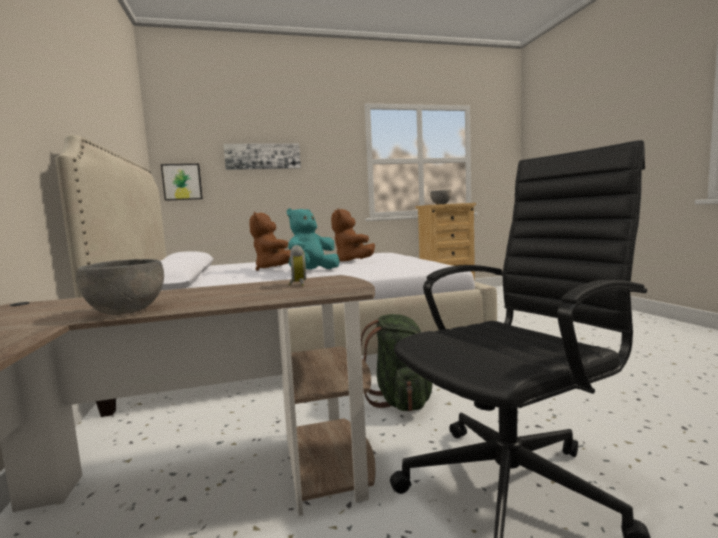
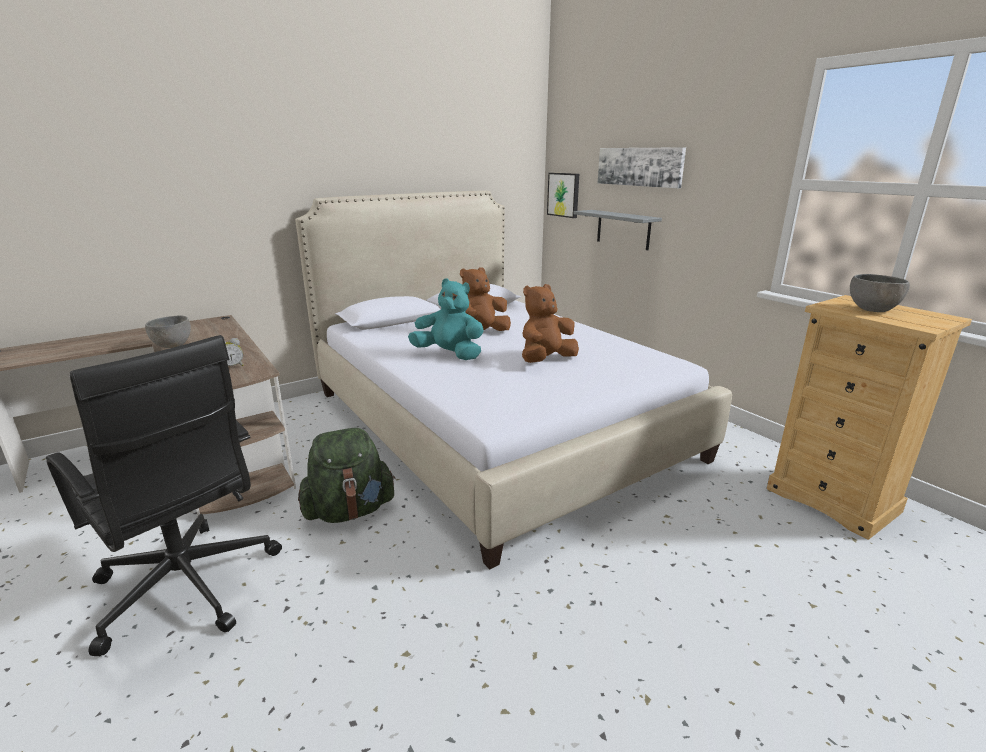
camera: 70 degrees right, 15 degrees up
none -> grey shelf [574,210,662,250]

